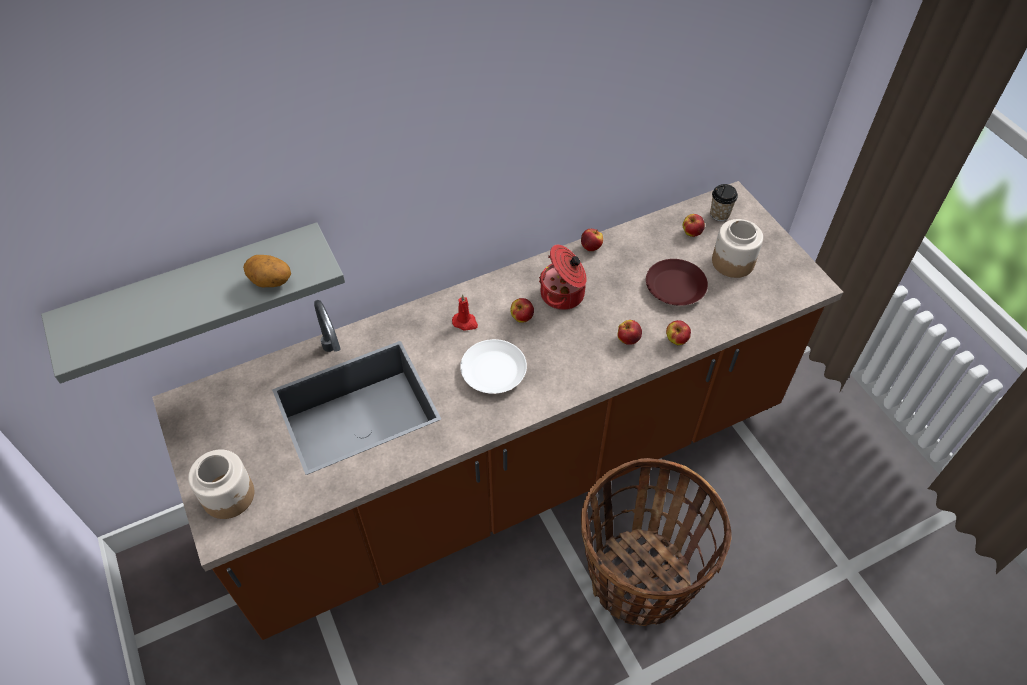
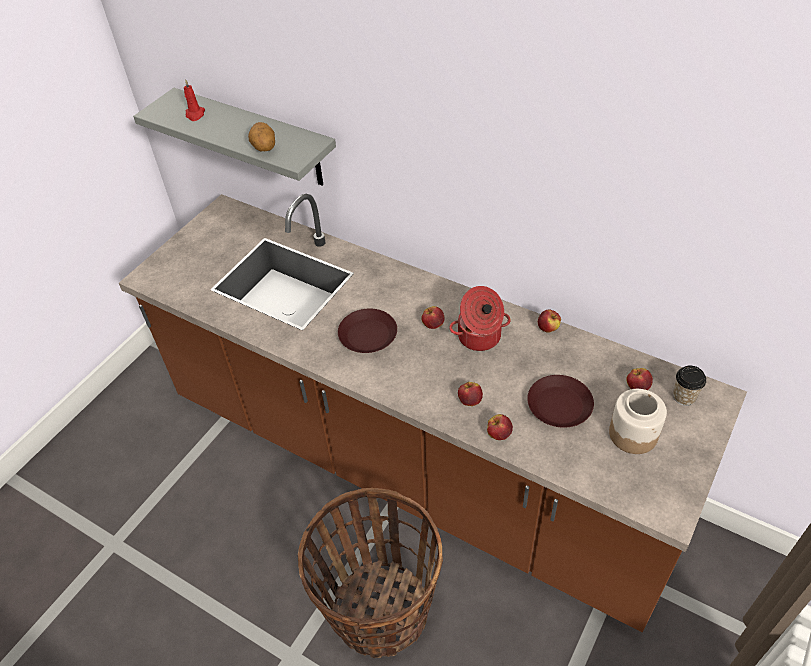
camera: 60 degrees right, 5 degrees down
jar [188,450,254,519] -> none
red candle [452,294,478,330] -> red candle moved to [184,79,205,121]
white plate [460,339,527,394] -> brown plate [338,309,397,353]

